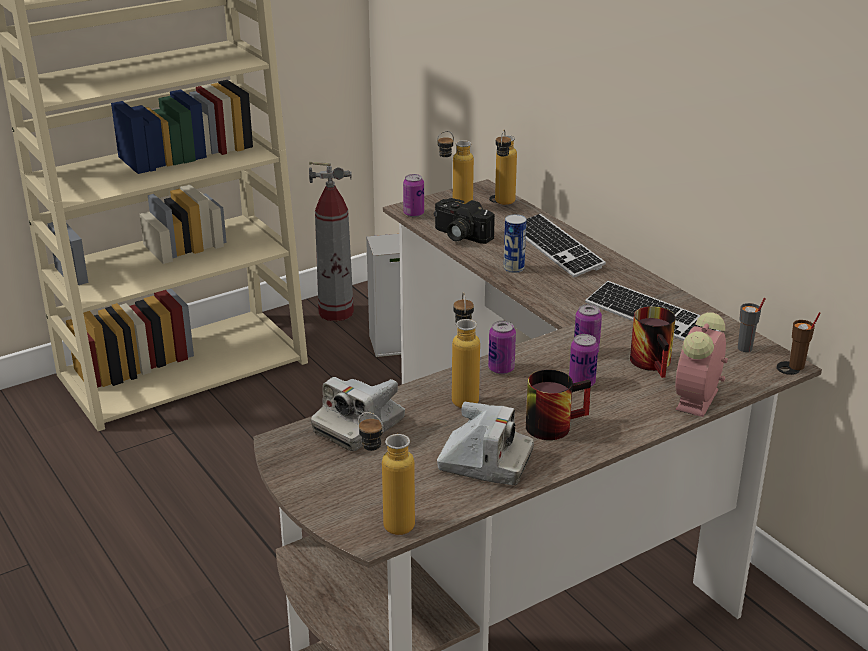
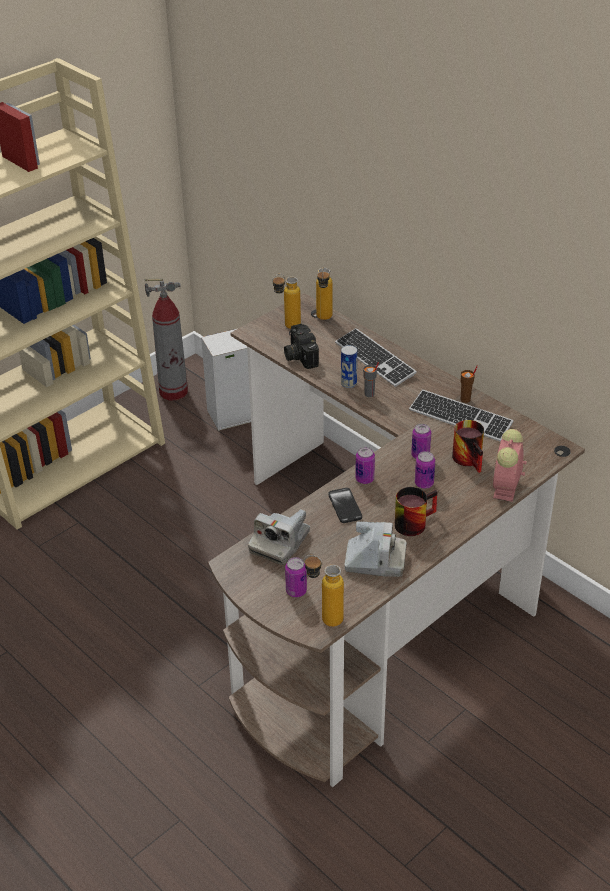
camera: 10 degrees left, 10 degrees up
can [403,174,424,217] -> can moved to [285,557,307,597]
camera [434,198,495,244] -> camera turned 45 degrees clockwise [284,324,319,369]
bottle [452,292,480,408] -> phone [328,488,362,523]
grey cup [738,298,766,352] -> grey cup moved to [363,362,379,397]
brown cup [789,312,820,370] -> brown cup moved to [461,366,478,403]

